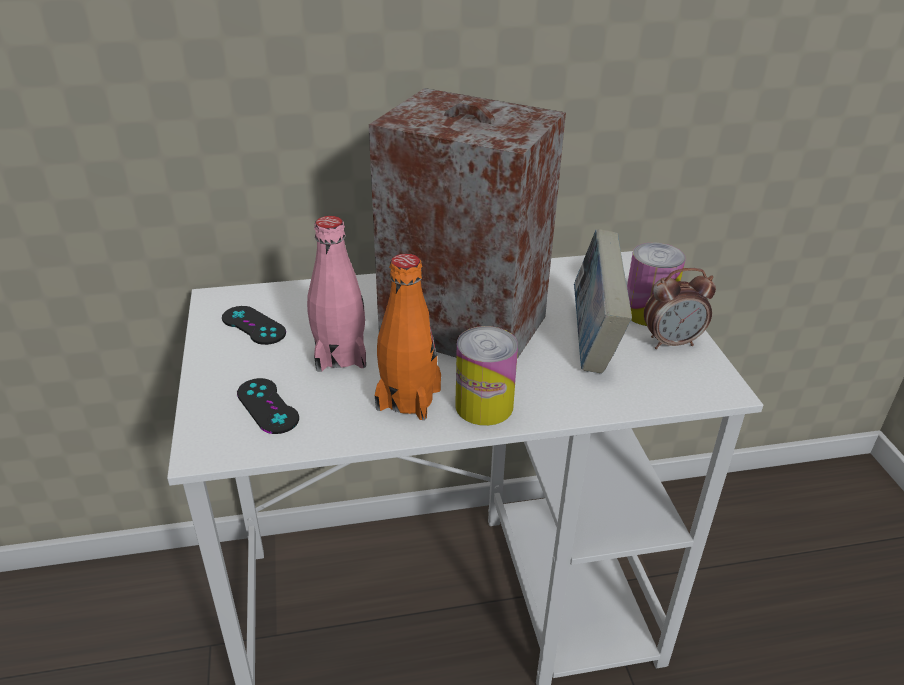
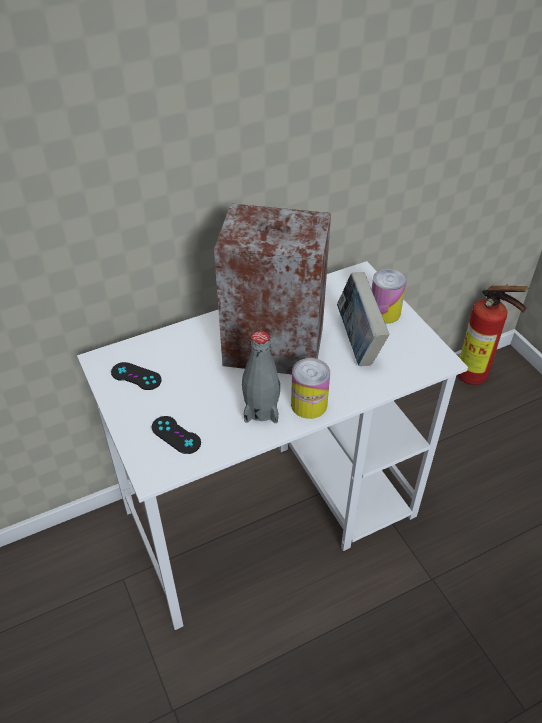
camera: 15 degrees left, 10 degrees up
pink bottle [307,216,366,372] -> none
orange bottle [375,254,441,420] -> grey bottle [242,331,280,423]
alarm clock [644,268,716,349] -> none
none -> fire extinguisher [458,284,529,385]

